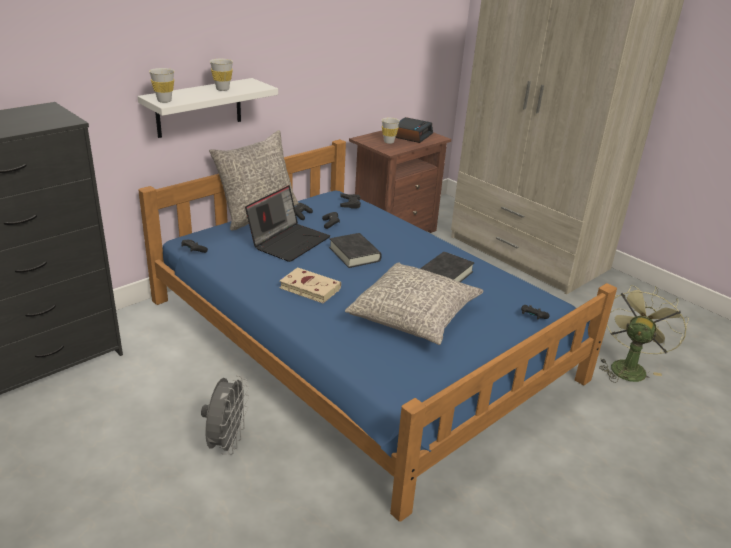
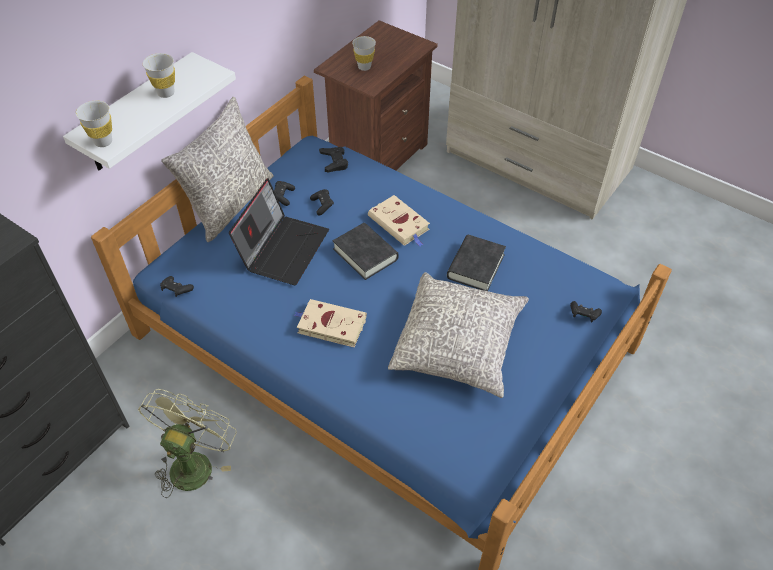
camera: 10 degrees left, 20 degrees up
grey fan [201,375,249,455] -> none
alarm clock [395,117,433,143] -> none
green fan [599,285,689,383] -> green fan moved to [138,389,237,498]
none -> beige book [368,195,430,247]

